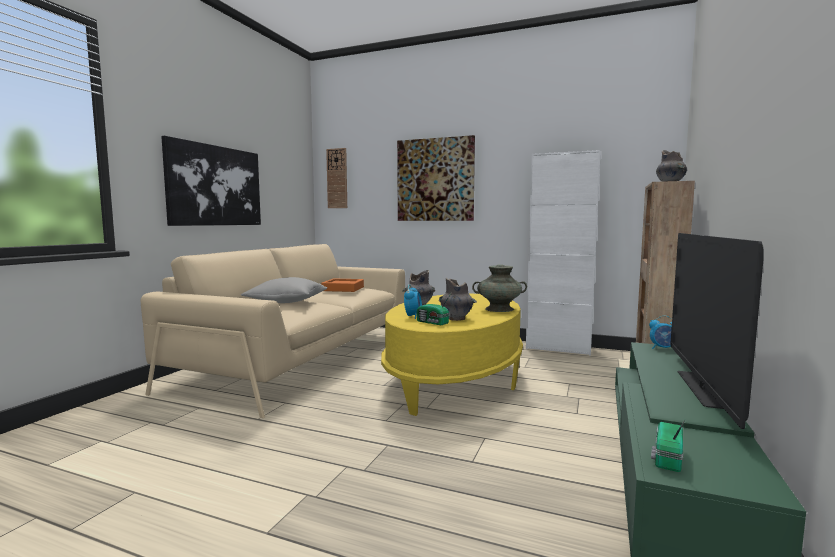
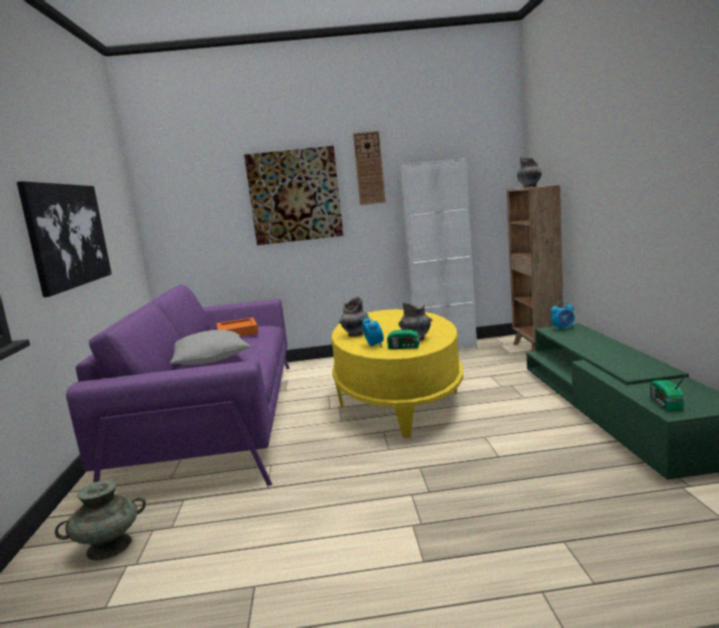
camera: 25 degrees left, 5 degrees up
beige sofa [141,244,405,418] -> purple sofa [66,284,290,486]
wall clock [326,148,347,208] -> wall clock moved to [353,131,386,205]
turquoise vase [472,264,527,312] -> turquoise vase moved to [55,480,146,561]
television [670,233,764,429] -> none

